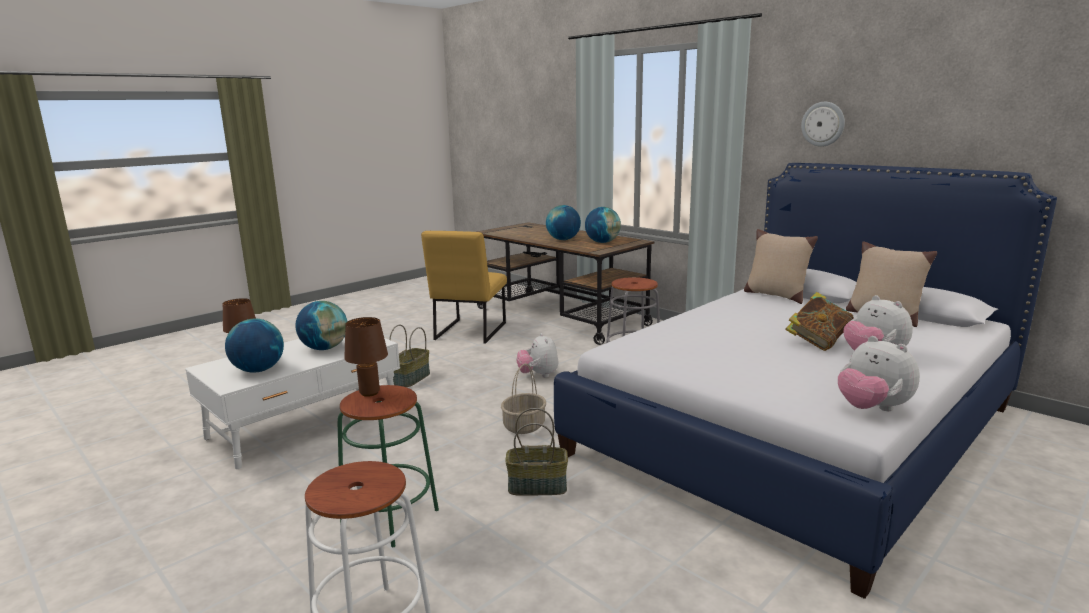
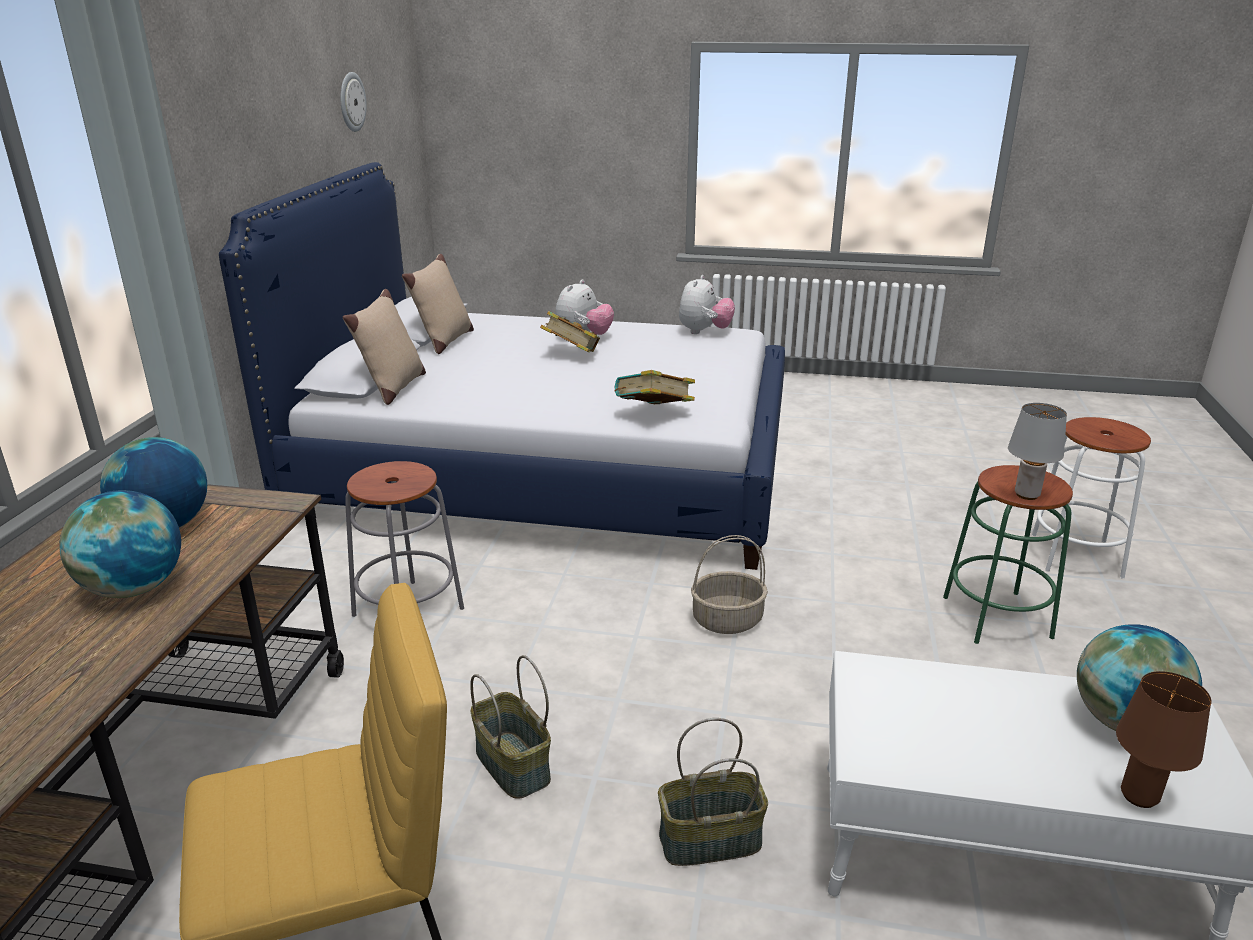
camera: 125 degrees left, 10 degrees up
globe [295,301,347,350] -> none
brown table lamp [344,317,388,397] -> grey table lamp [1008,403,1067,500]
basket [505,408,568,496] -> basket moved to [470,655,551,799]
plush toy [517,333,559,378] -> none
wall clock [801,102,845,147] -> wall clock moved to [340,72,367,132]
none -> book [615,370,695,404]

